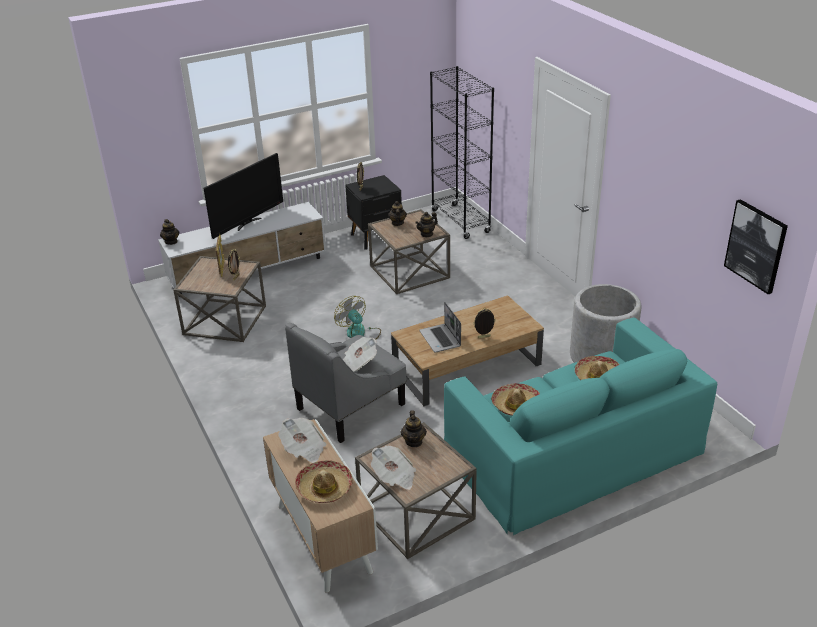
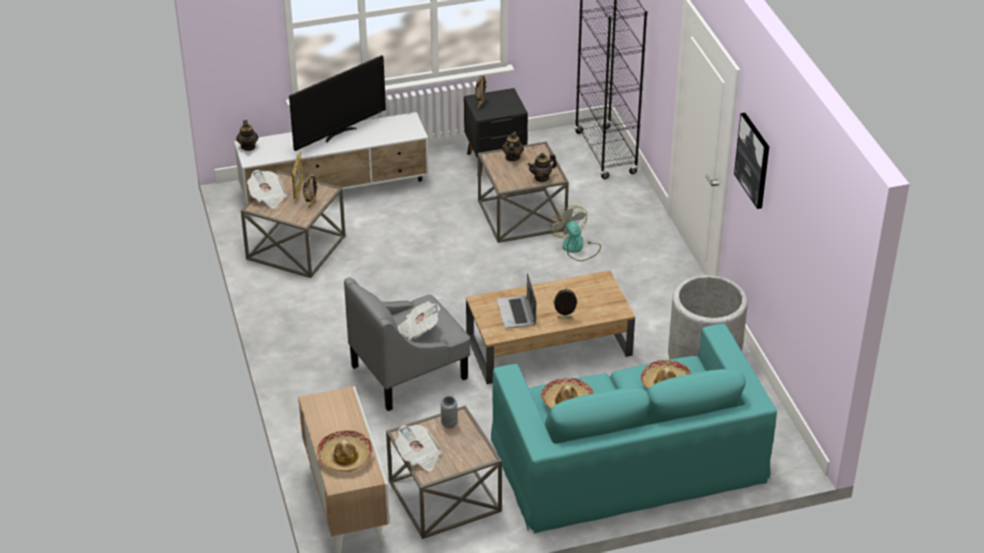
camera: 10 degrees right, 5 degrees up
newspaper [279,418,326,463] -> newspaper moved to [247,170,287,209]
fan [334,296,381,340] -> fan moved to [551,206,601,261]
teapot [400,410,427,447] -> grey vase [441,396,458,428]
picture [724,199,788,294] -> picture moved to [734,113,769,209]

